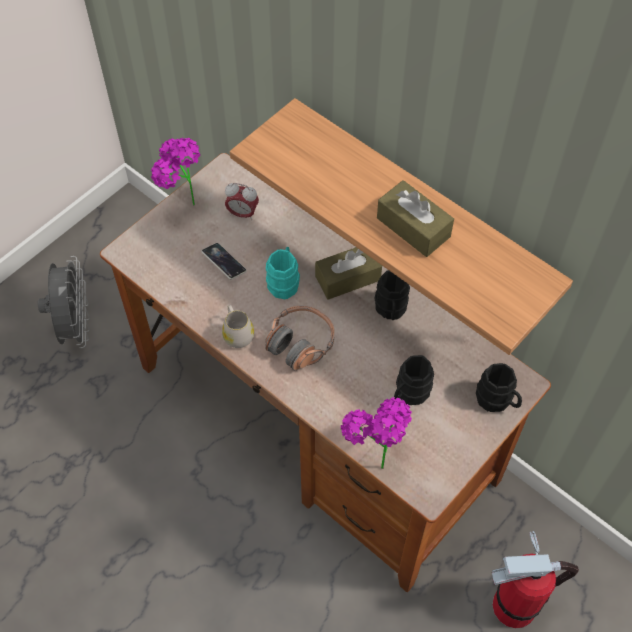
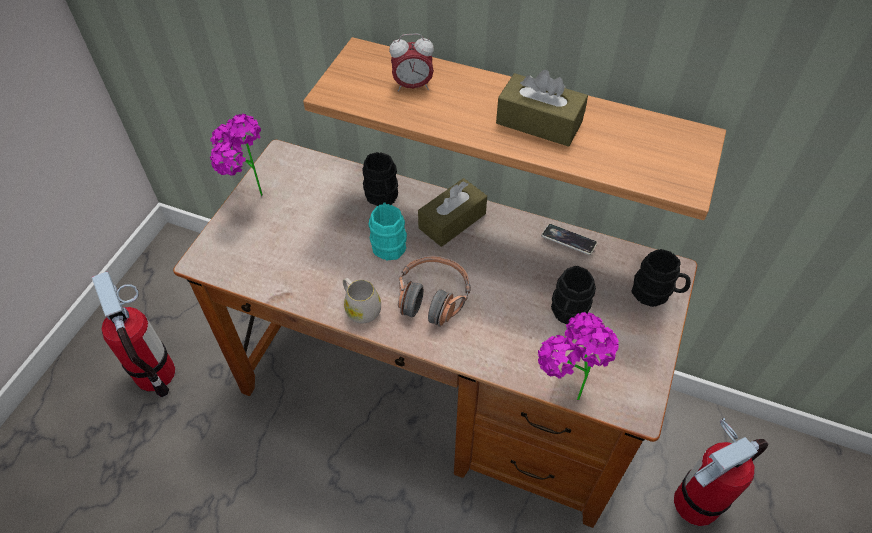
camera: 20 degrees left, 5 degrees down
grey fan [38,256,90,348] -> fire extinguisher [91,272,175,397]
phone [201,243,247,280] -> phone moved to [541,224,597,255]
alarm clock [225,183,259,221] -> alarm clock moved to [389,34,434,92]
black mug [375,270,410,320] -> black mug moved to [362,152,398,206]

